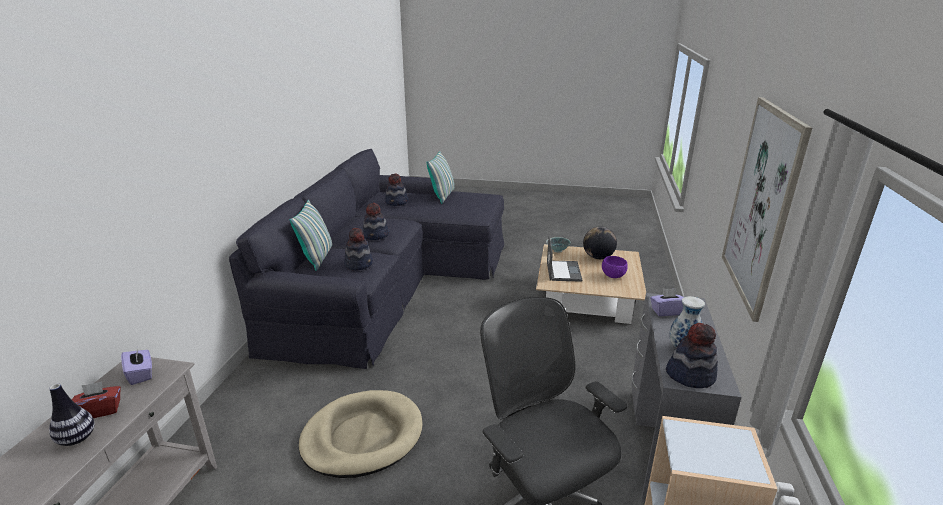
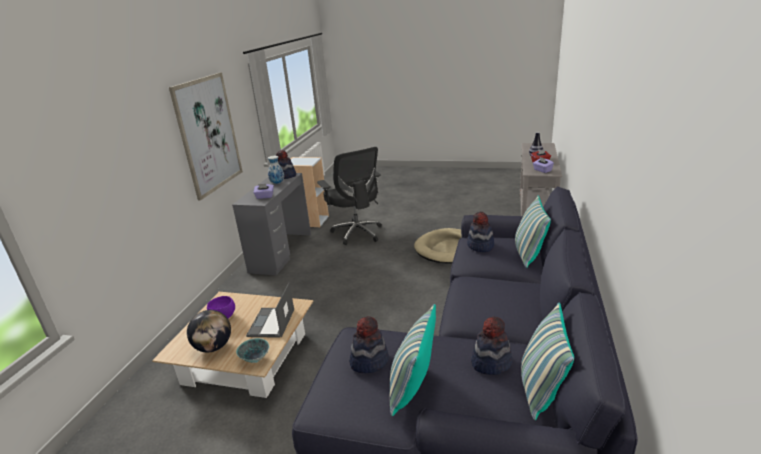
camera: 175 degrees left, 0 degrees up
hat [363,203,389,240] -> hat moved to [349,316,389,373]
none -> pillow [521,302,574,420]

